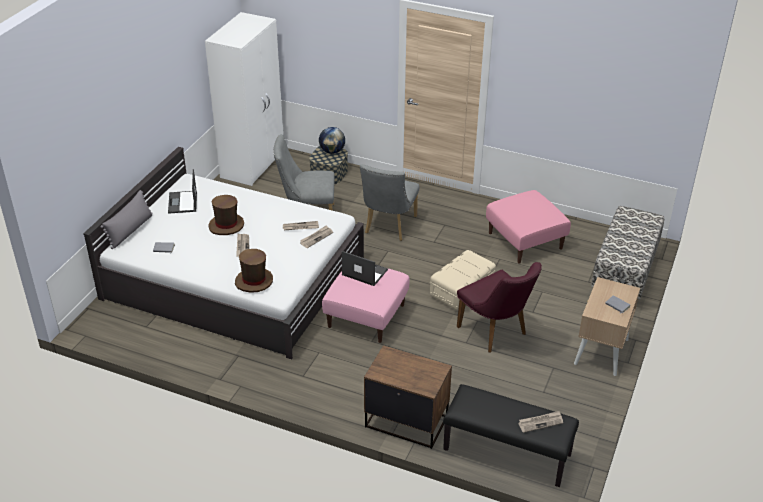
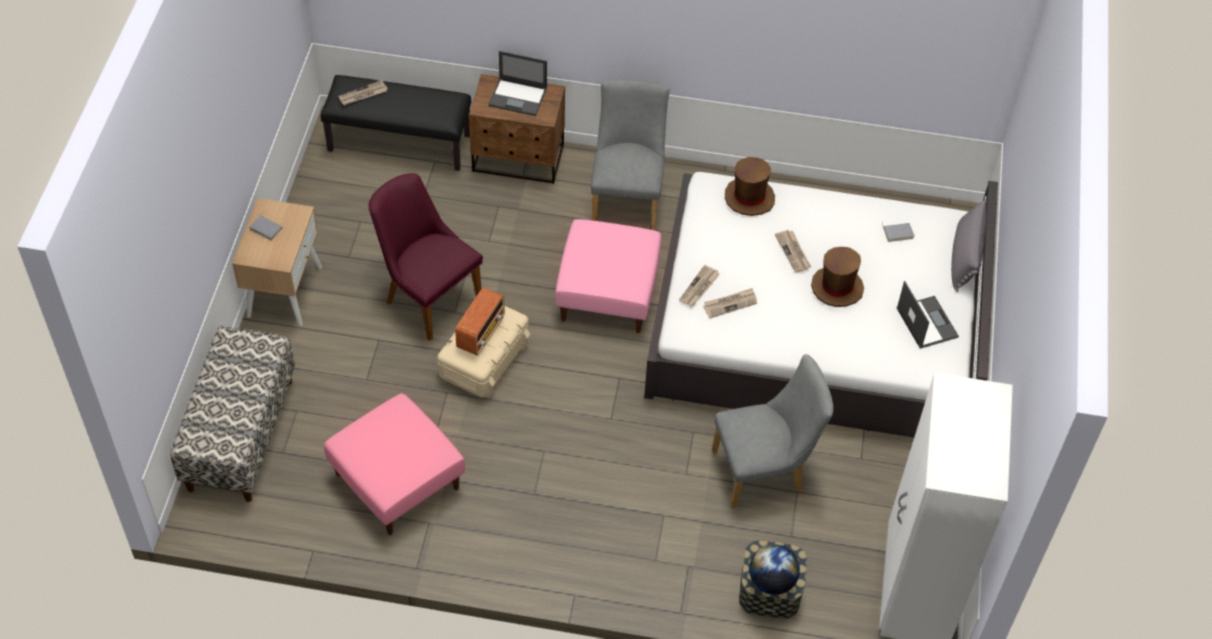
camera: 165 degrees right, 15 degrees up
laptop [342,251,388,286] -> laptop moved to [488,51,547,116]
grey chair [360,164,420,241] -> grey chair moved to [591,79,670,230]
none -> radio [455,287,505,356]

